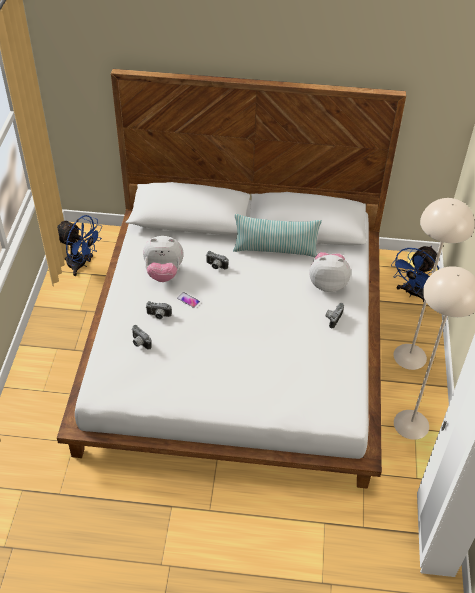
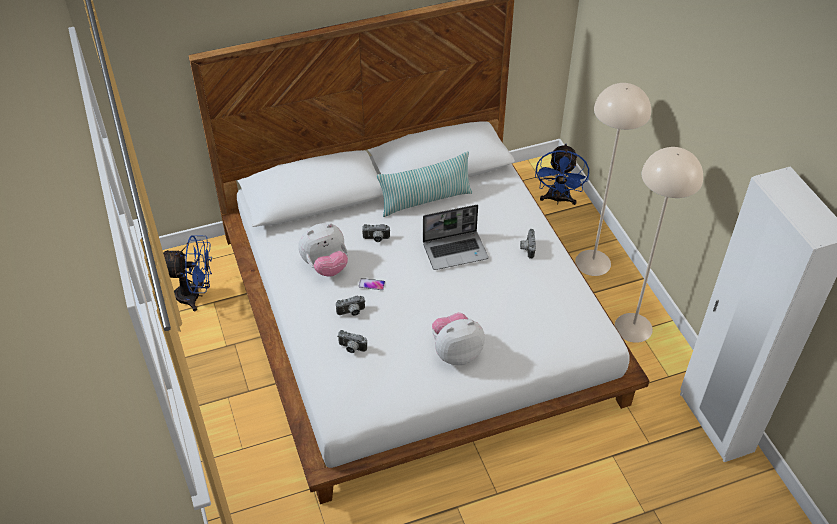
camera: 25 degrees left, 0 degrees up
plush toy [309,252,351,292] -> plush toy moved to [432,313,485,365]
none -> laptop [423,205,488,270]

